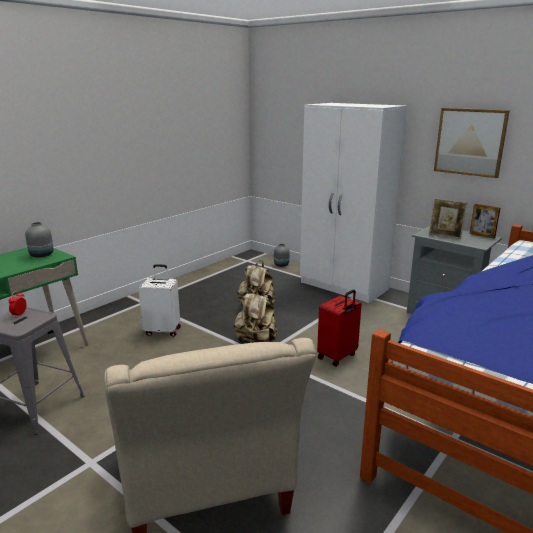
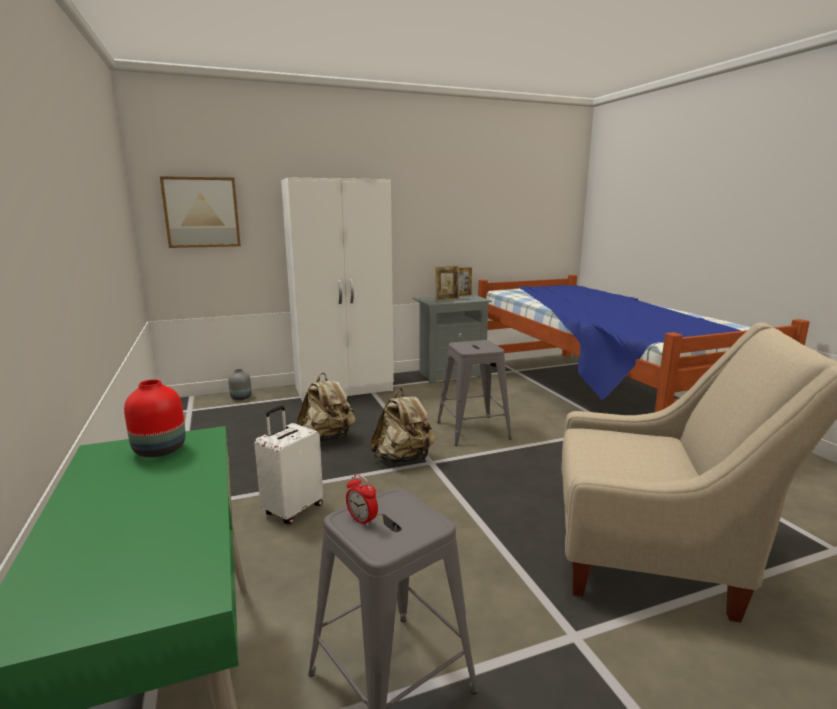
camera: 60 degrees left, 5 degrees down
grey vase [25,222,54,257] -> red vase [124,379,186,457]
red suitcase [317,290,362,367] -> grey stool [437,340,512,446]
picture [434,108,510,178] -> picture moved to [160,176,241,248]

